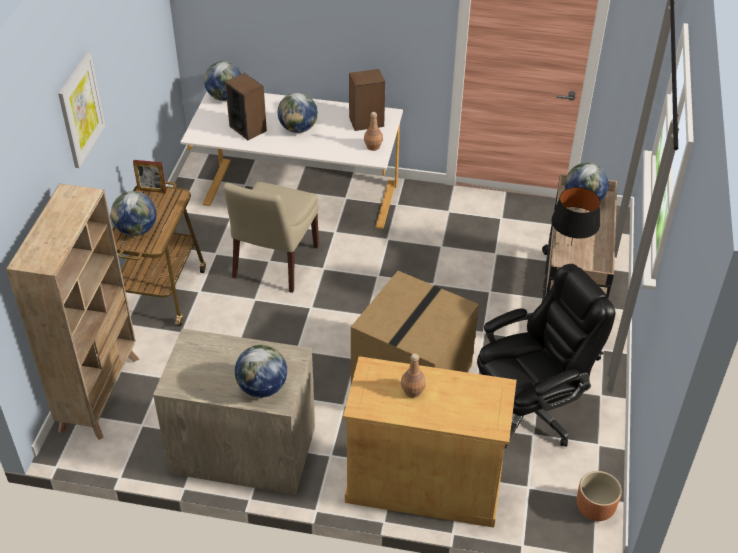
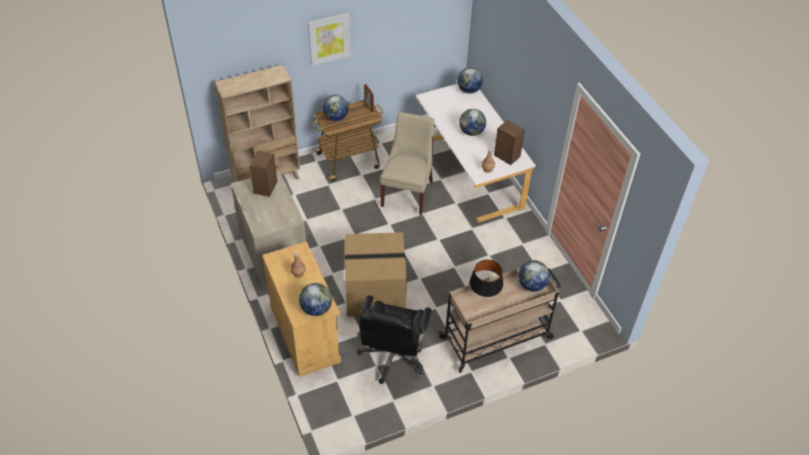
camera: 55 degrees right, 5 degrees up
beige chair [223,182,319,293] -> beige chair turned 120 degrees clockwise [380,112,434,215]
speaker [225,73,267,140] -> speaker moved to [249,151,277,197]
globe [235,345,287,398] -> globe moved to [299,283,332,316]
black office chair [477,264,615,449] -> black office chair turned 75 degrees clockwise [357,295,432,384]
brown planter [577,471,622,521] -> none

